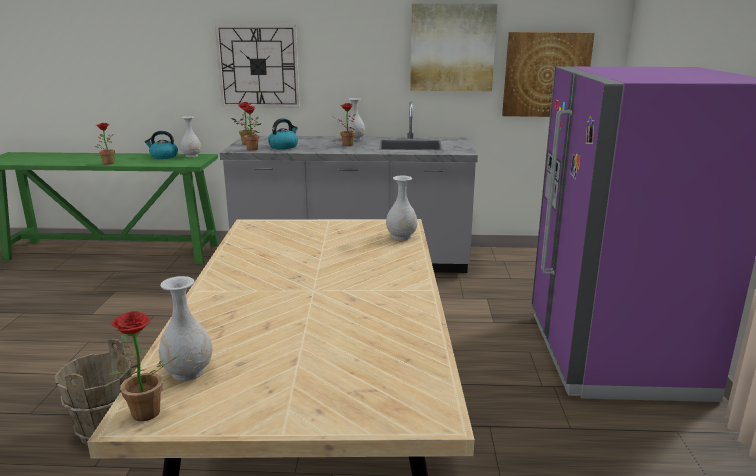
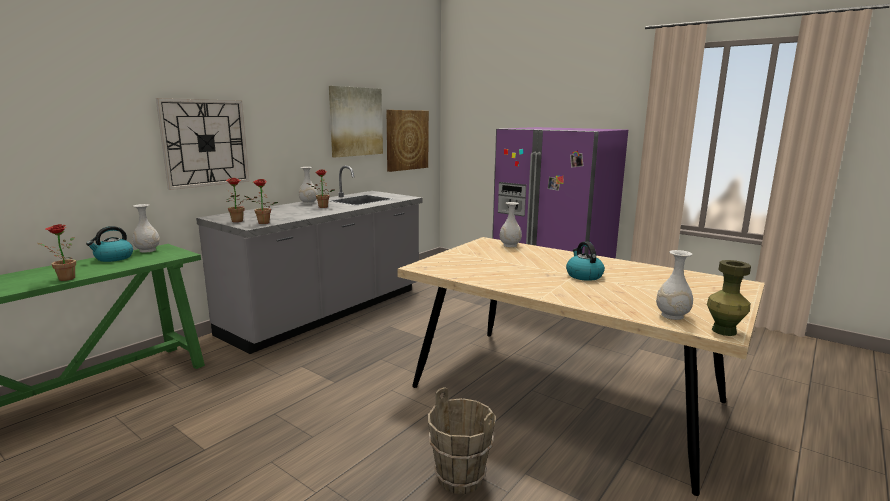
camera: 55 degrees left, 5 degrees down
potted plant [108,311,181,421] -> green vase [707,260,751,336]
kettle [268,118,298,149] -> kettle moved to [566,241,605,281]

